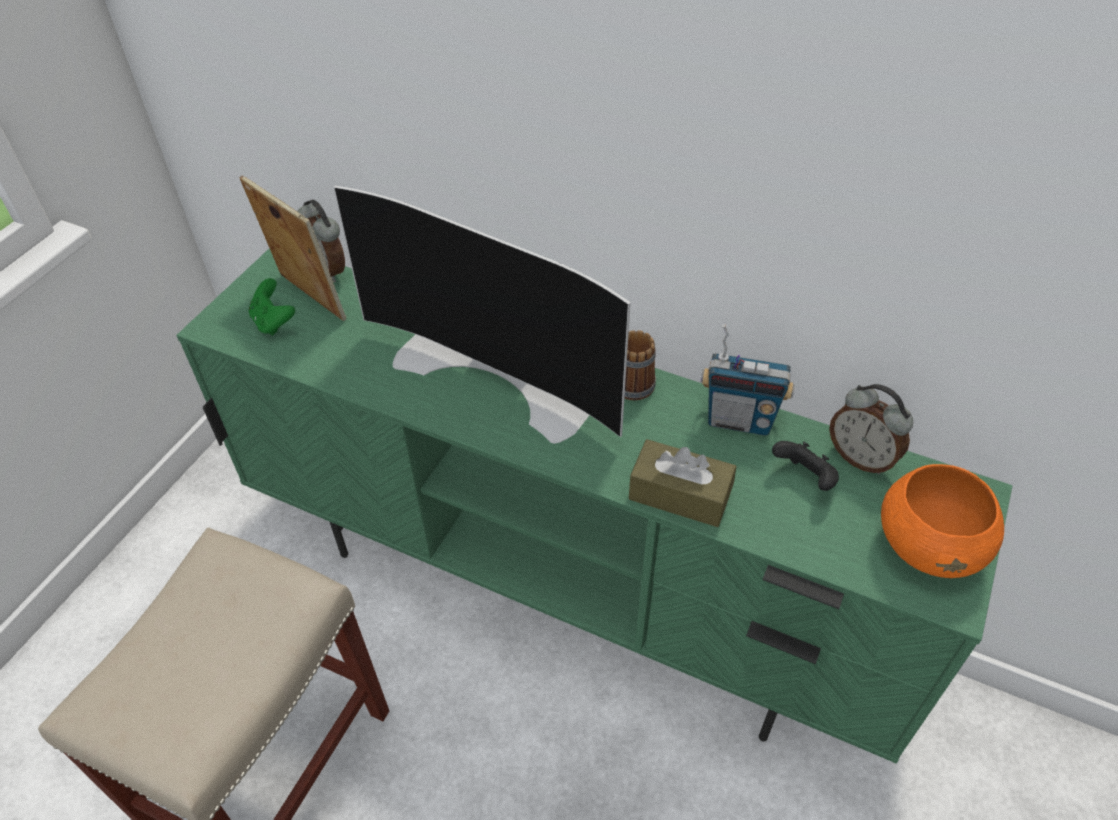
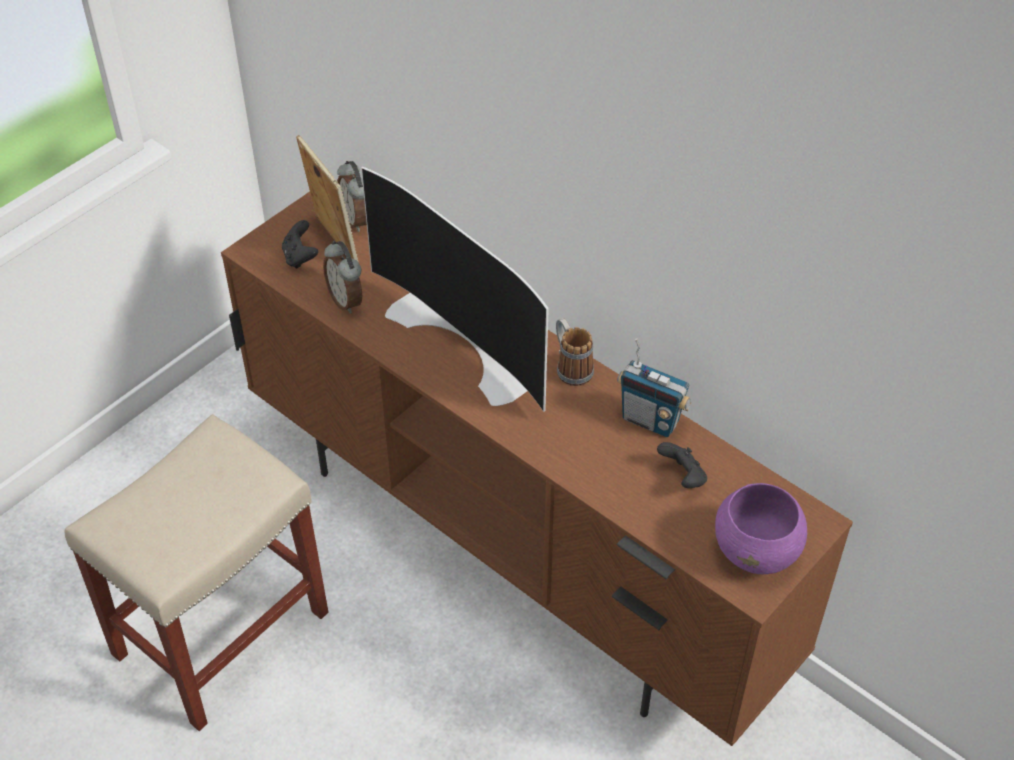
camera: 15 degrees right, 0 degrees up
green tv stand [176,248,1012,763] -> brown tv stand [221,192,853,746]
green game controller [249,278,295,336] -> black game controller [282,220,318,269]
brown tissue box [629,439,737,527] -> none
alarm clock [829,384,913,475] -> alarm clock moved to [323,241,362,314]
orange bowl [881,464,1004,578] -> purple bowl [715,483,807,574]

